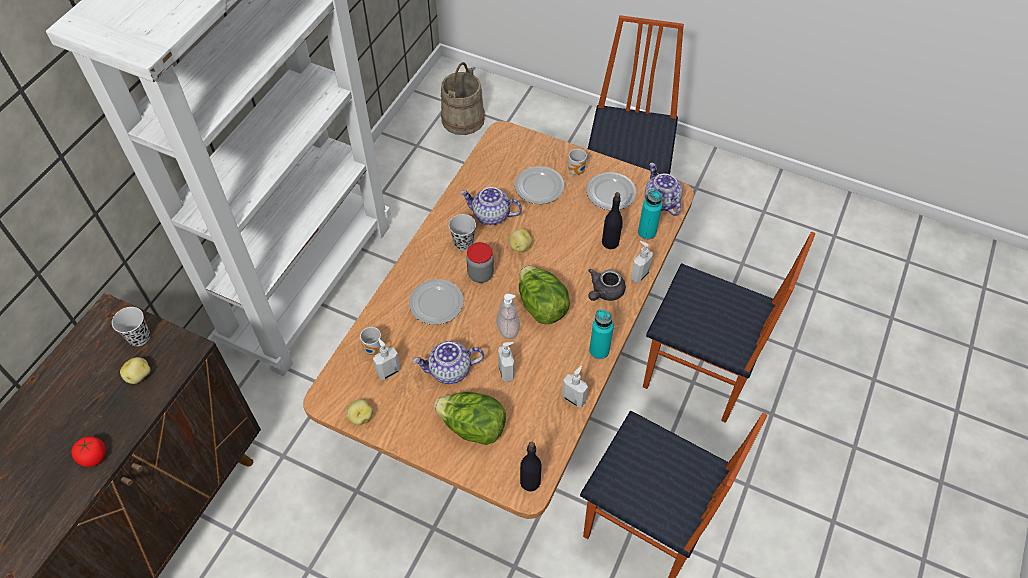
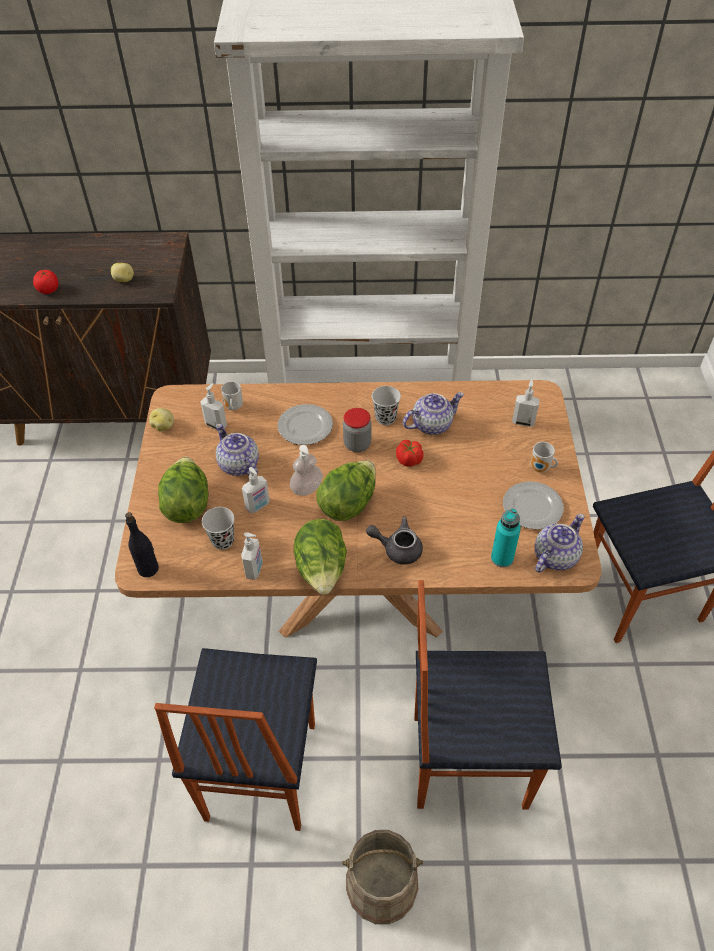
camera: 65 degrees right, 5 degrees down
black cup [112,307,150,346] -> black cup moved to [202,507,234,550]
beige bucket [441,62,485,135] -> beige bucket moved to [342,830,423,924]
teapot [460,187,522,225] -> teapot turned 75 degrees clockwise [403,392,464,435]
potato [509,229,532,252] -> tomato [396,440,424,467]
plate [515,166,565,204] -> none
turquoise bottle [589,309,614,359] -> lettuce [294,519,347,594]
black bottle [602,192,623,249] -> none
soap dispenser [631,241,653,283] -> soap dispenser moved to [512,379,540,427]
chair [643,232,815,423] -> chair turned 90 degrees clockwise [414,580,562,810]

